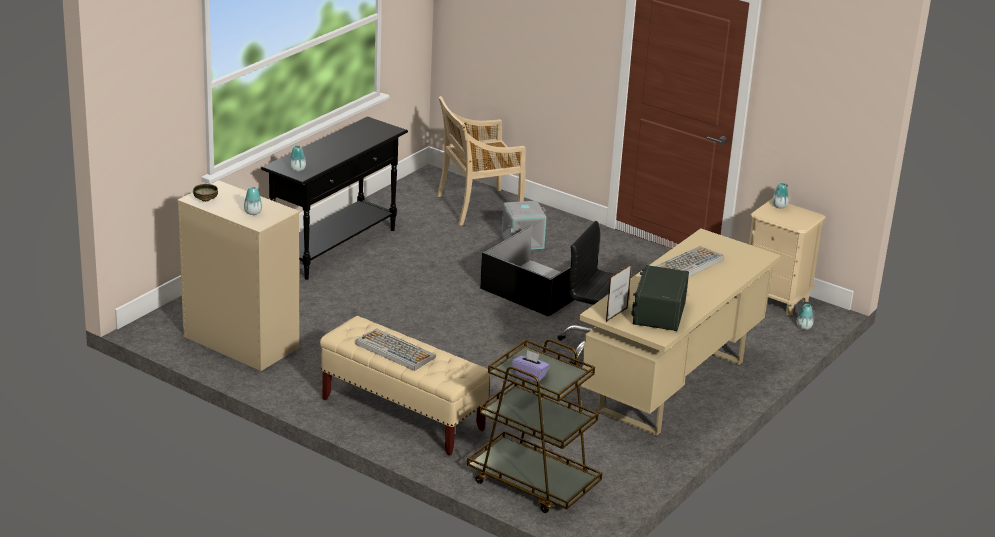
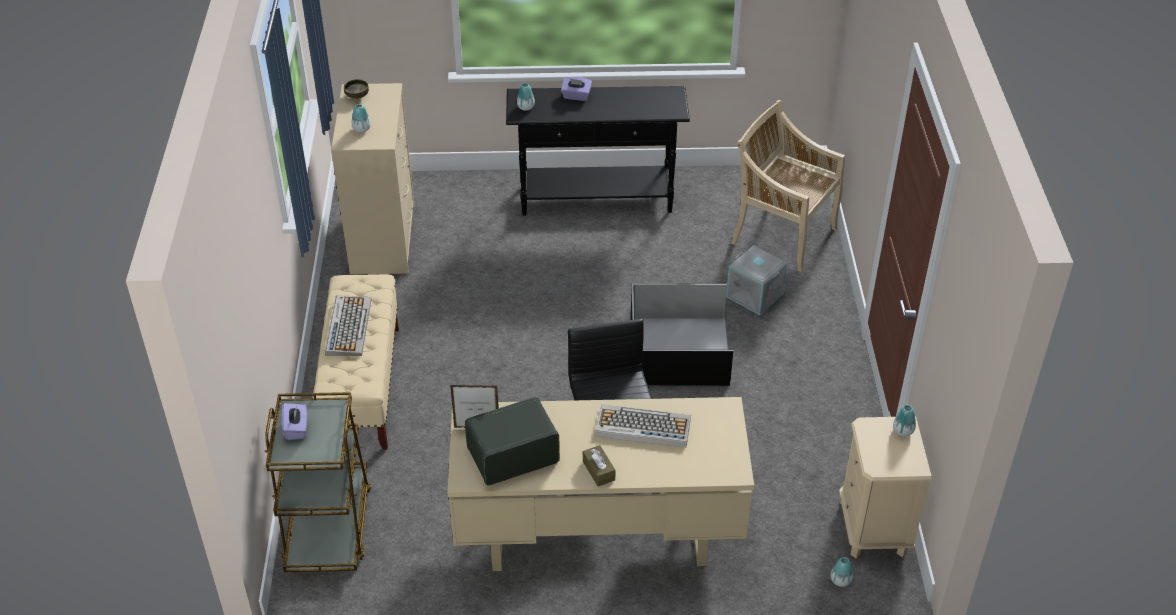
camera: 55 degrees right, 15 degrees up
none -> purple tissue box [561,77,592,101]
none -> brown tissue box [583,445,615,486]

